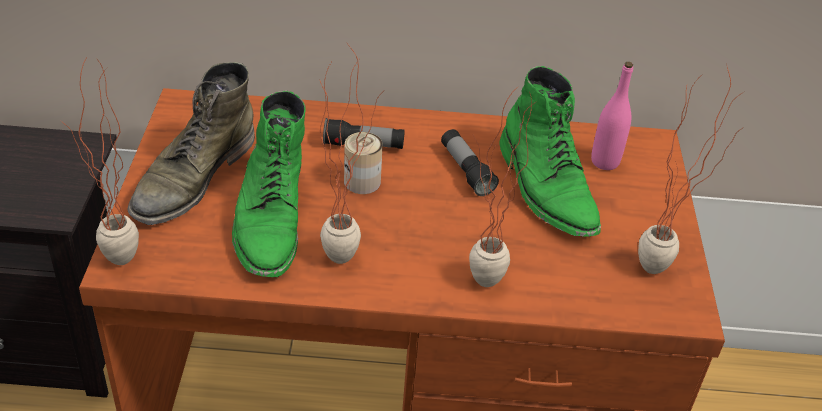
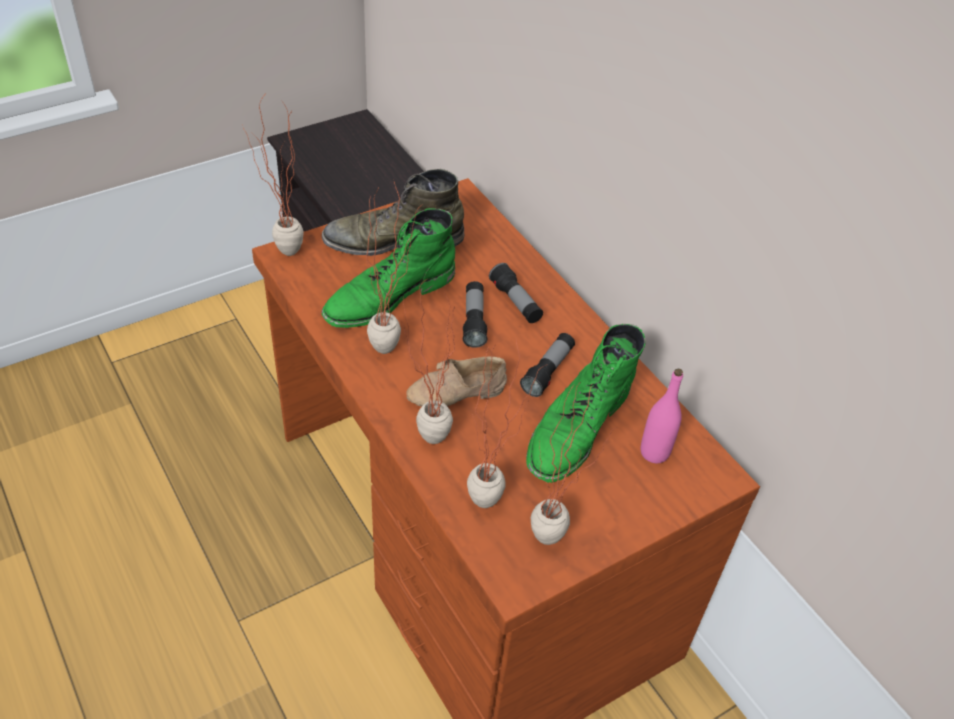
camera: 55 degrees right, 5 degrees up
can [344,132,383,194] -> flashlight [463,281,487,348]
none -> beige shoe [406,357,507,407]
none -> potted plant [467,340,546,508]

